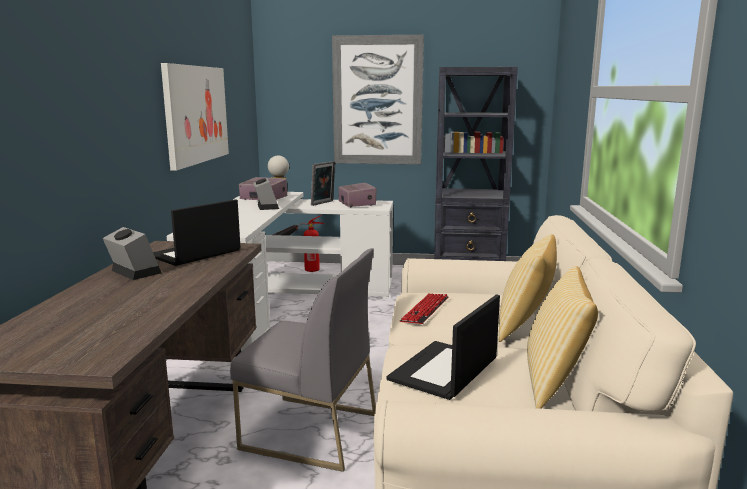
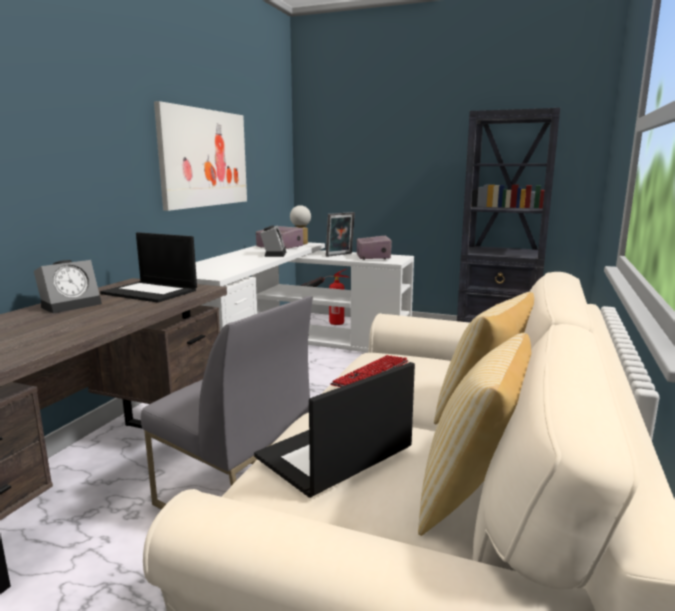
camera: 15 degrees right, 0 degrees up
alarm clock [103,227,161,280] -> alarm clock turned 75 degrees clockwise [34,260,102,314]
laptop [153,199,241,266] -> laptop turned 120 degrees counterclockwise [100,232,197,303]
picture [332,35,424,164] -> none

